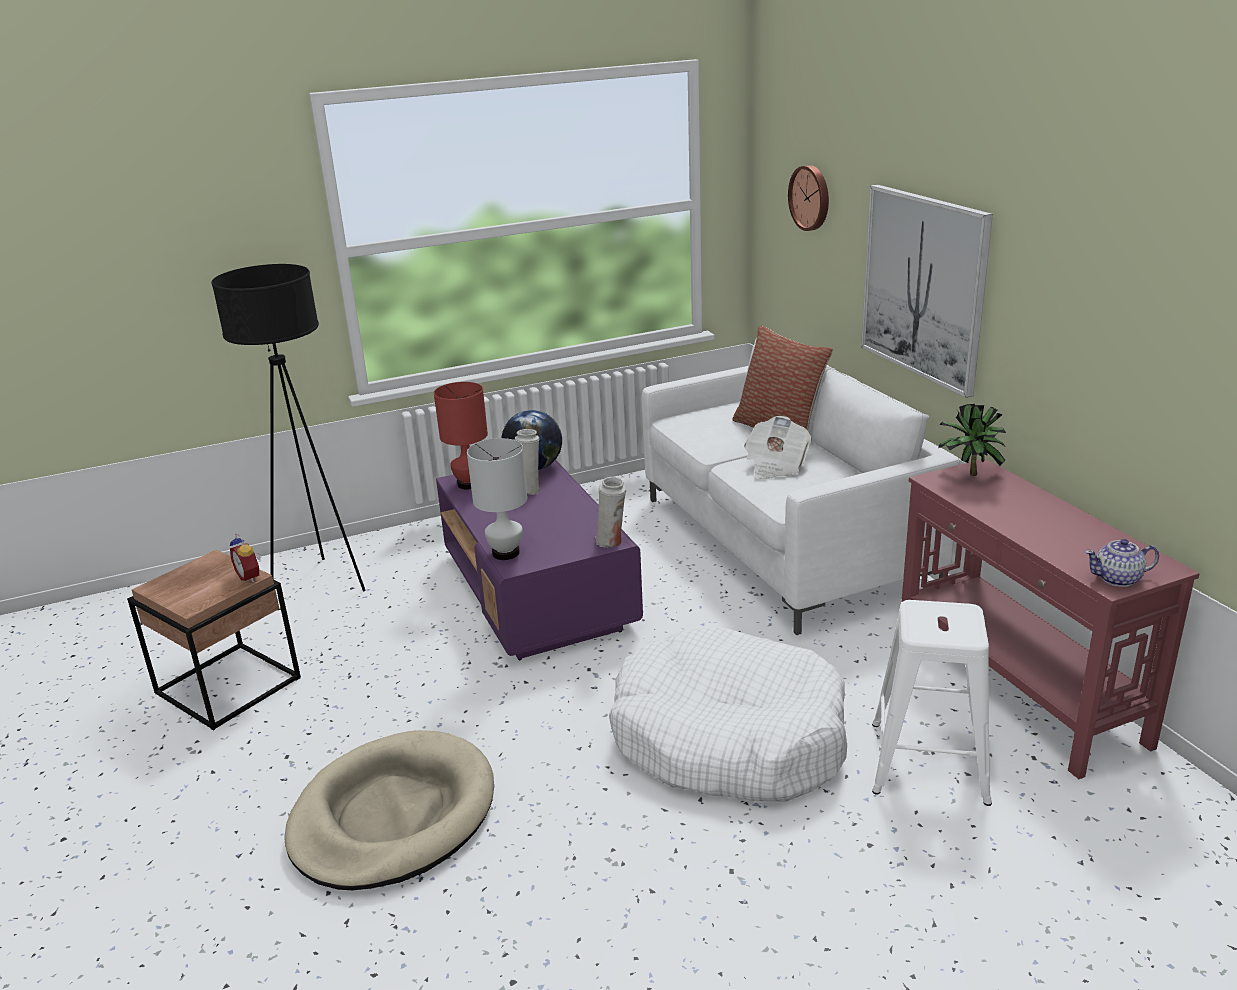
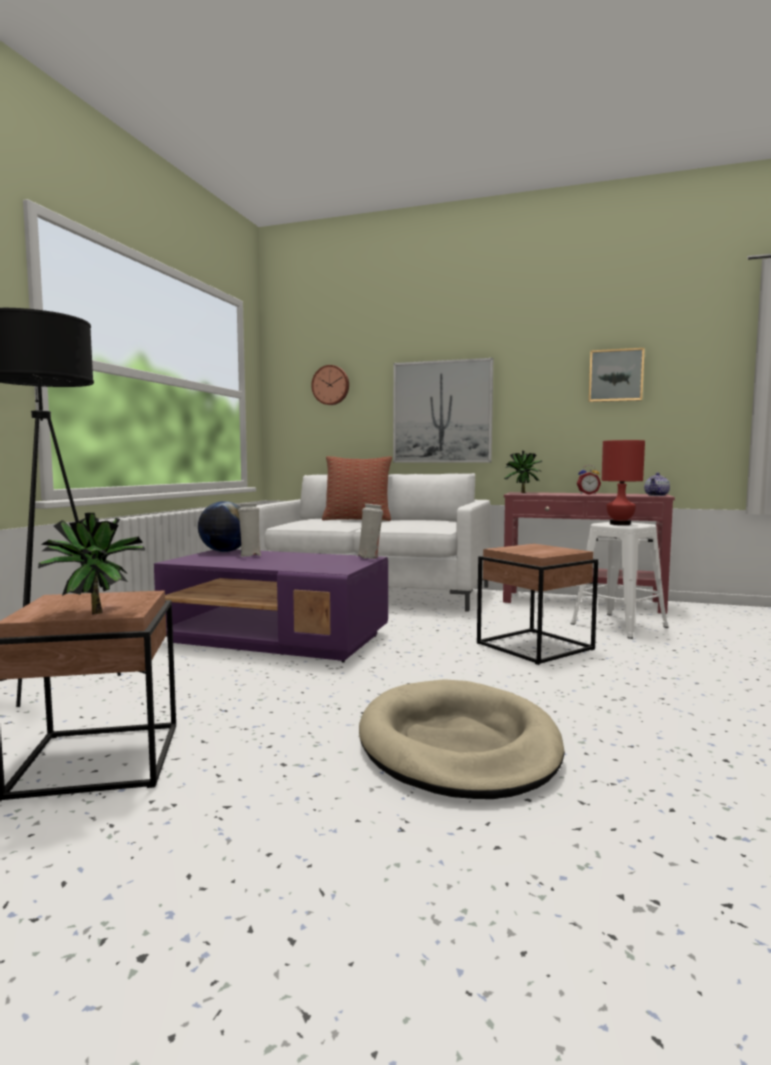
camera: 50 degrees left, 20 degrees down
alarm clock [230,534,261,583] -> alarm clock moved to [577,465,601,495]
red table lamp [434,382,488,489] -> red table lamp moved to [602,440,645,525]
white table lamp [467,438,528,560] -> none
white dog bed [609,628,847,802] -> brown side table [477,544,598,665]
newspaper [744,416,812,479] -> none
none -> potted plant [38,513,145,614]
none -> picture [589,348,645,402]

